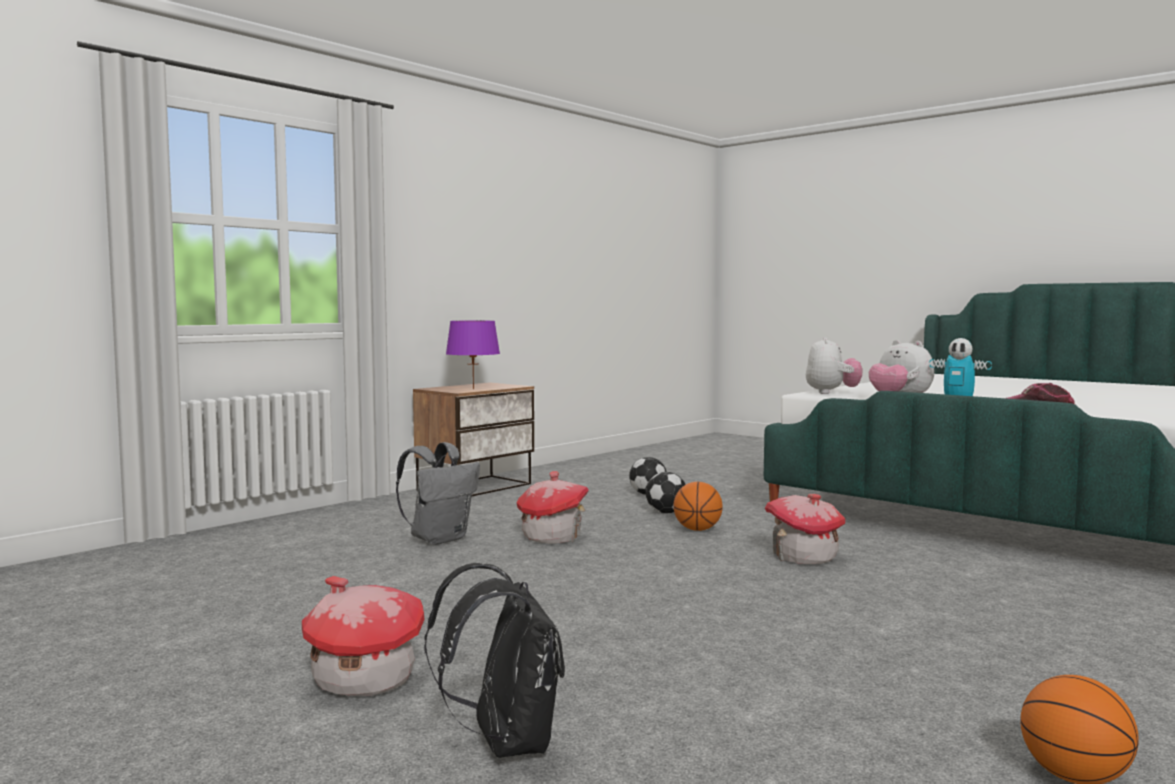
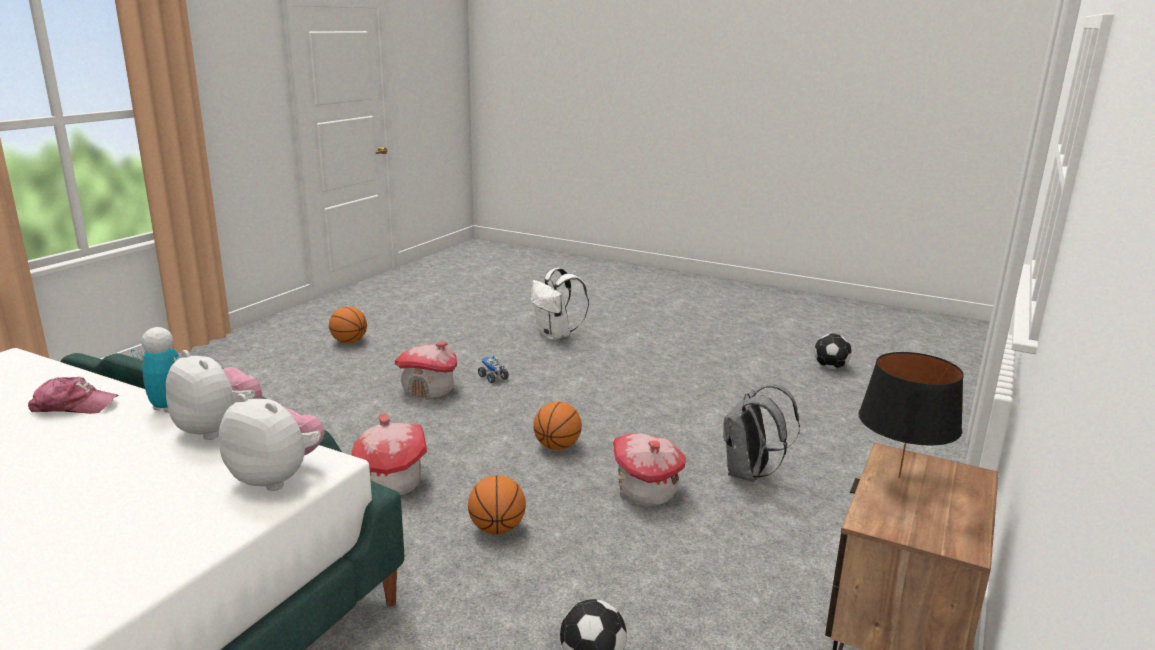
camera: 165 degrees right, 15 degrees up
toy house [302,576,425,696] -> toy house moved to [395,342,457,399]
black backpack [424,563,565,758] -> white backpack [531,268,589,340]
purple table lamp [446,321,500,389] -> black table lamp [858,352,964,478]
football [646,472,686,513] -> football moved to [814,333,852,369]
plush toy [806,337,862,394] -> plush toy turned 120 degrees clockwise [219,394,325,491]
none -> toy truck [478,356,509,383]
none -> basketball [533,401,582,450]

